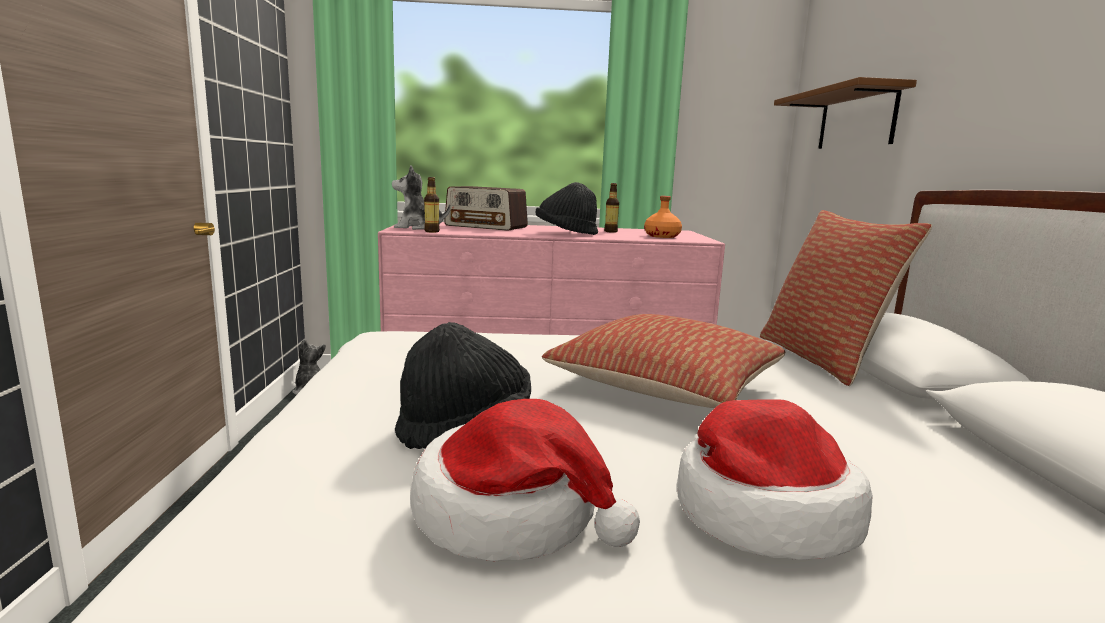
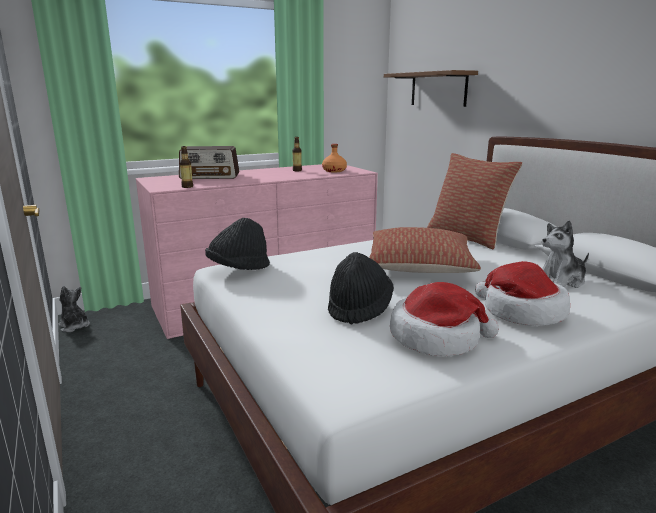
camera: 25 degrees left, 5 degrees up
plush toy [392,165,450,230] -> plush toy moved to [542,220,589,288]
black hat [536,182,598,235] -> black hat moved to [205,218,270,270]

